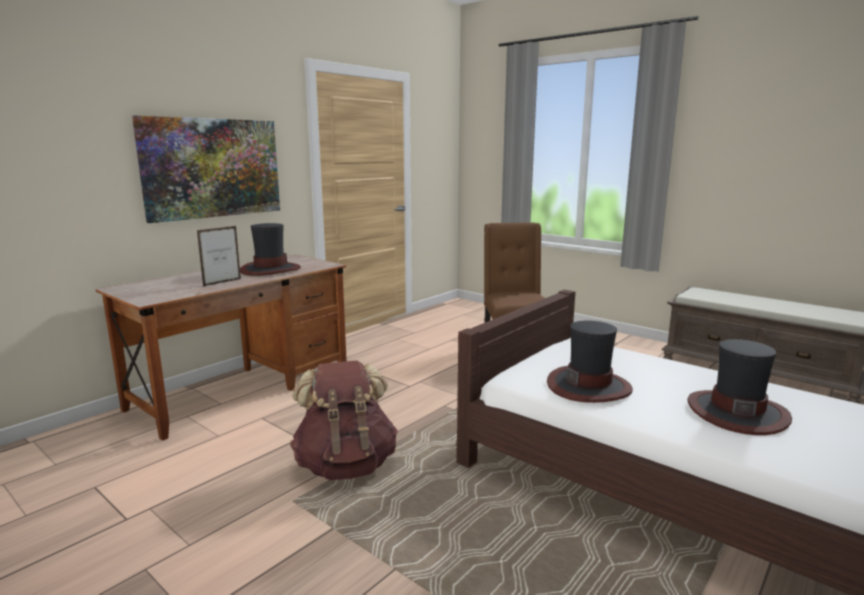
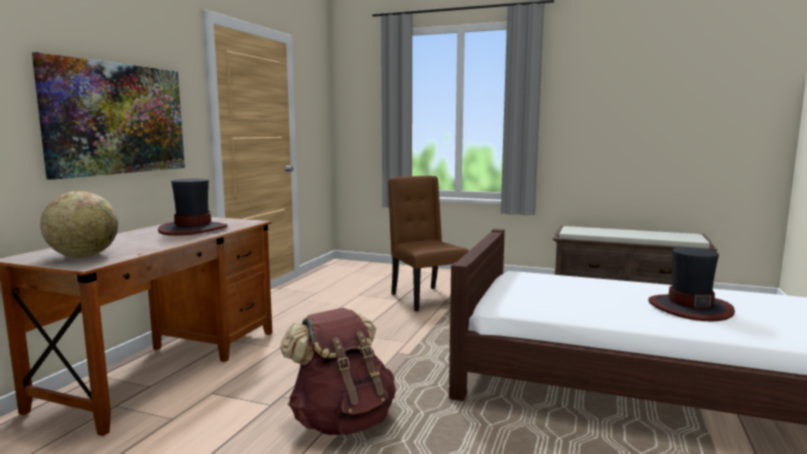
camera: 20 degrees left, 5 degrees down
picture frame [197,226,241,286] -> none
hat [547,320,633,403] -> none
none -> globe [40,191,118,258]

